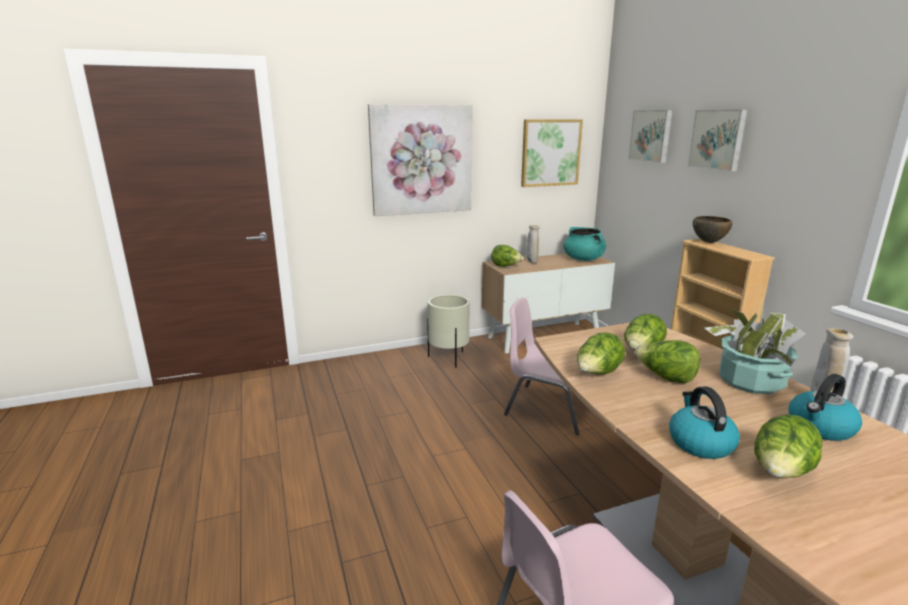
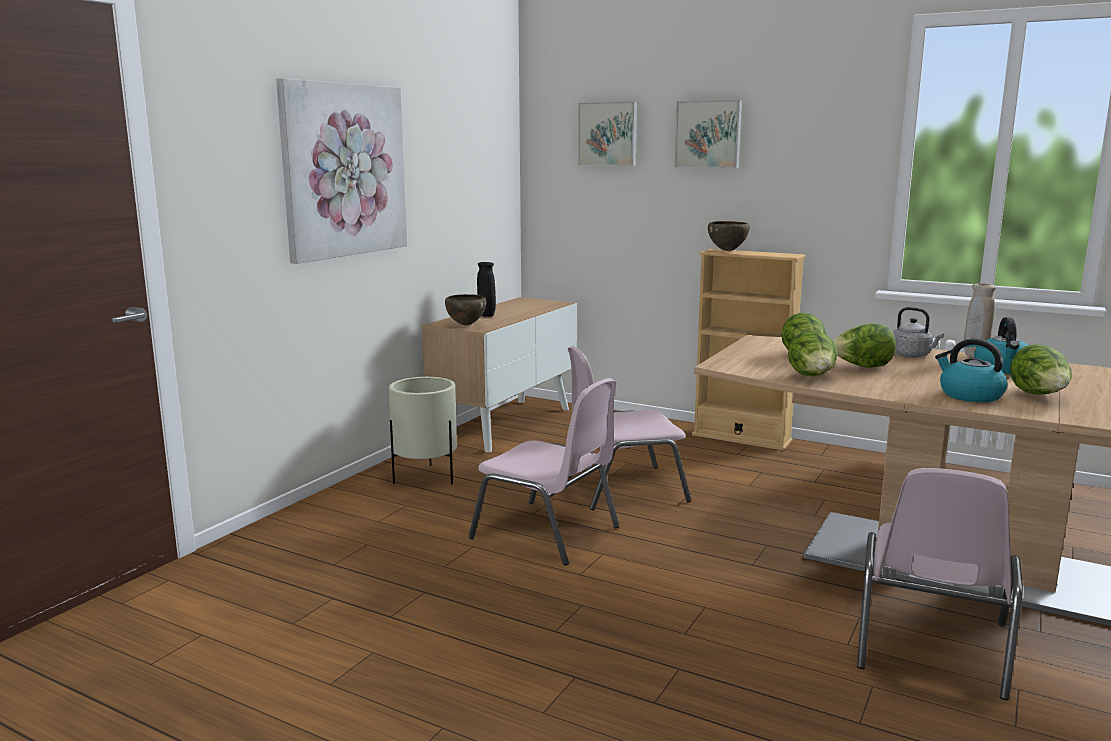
camera: 40 degrees left, 5 degrees down
lettuce [491,245,523,267] -> brown bowl [445,294,487,325]
picture [521,119,583,187] -> none
beige vase [527,225,540,263] -> black vase [477,262,496,317]
turquoise cooking pot [564,227,606,261] -> none
potted plant [704,309,806,394] -> grey kettle [893,307,944,357]
none -> pink chair [468,378,619,565]

